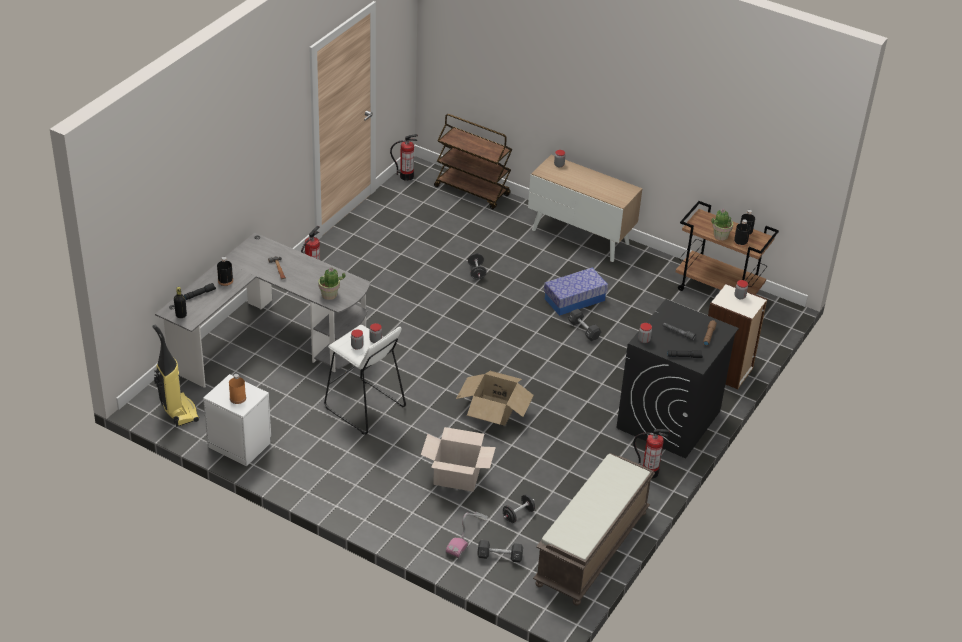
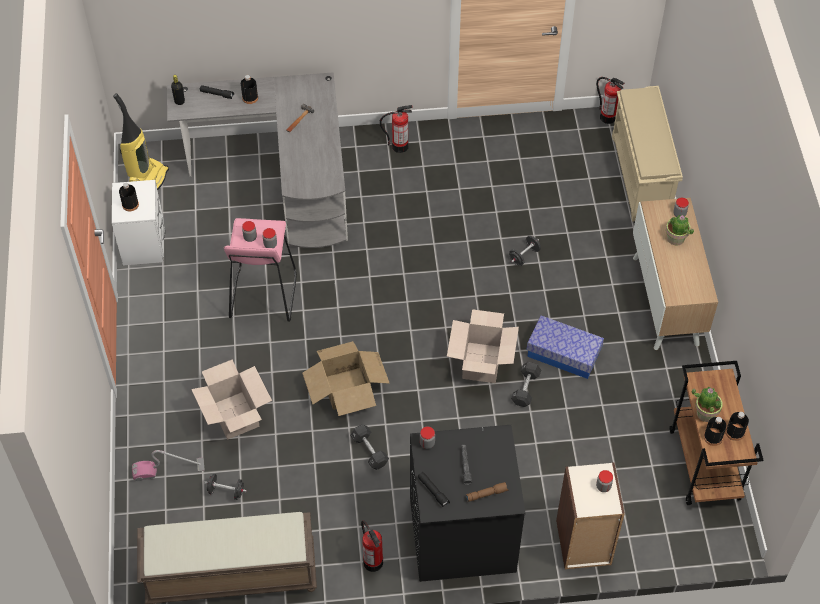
camera: 55 degrees right, 15 degrees up
orange bottle [229,374,246,404] -> black bottle [119,183,139,211]
potted plant [318,268,346,300] -> potted plant moved to [666,215,694,246]
white stool [324,325,406,435] -> pink stool [224,218,297,322]
brown cart [434,114,512,209] -> beige shoe rack [612,86,683,222]
black dumbbell [477,540,523,563] -> black dumbbell moved to [350,424,389,470]
none -> cardboard box [447,309,519,383]

